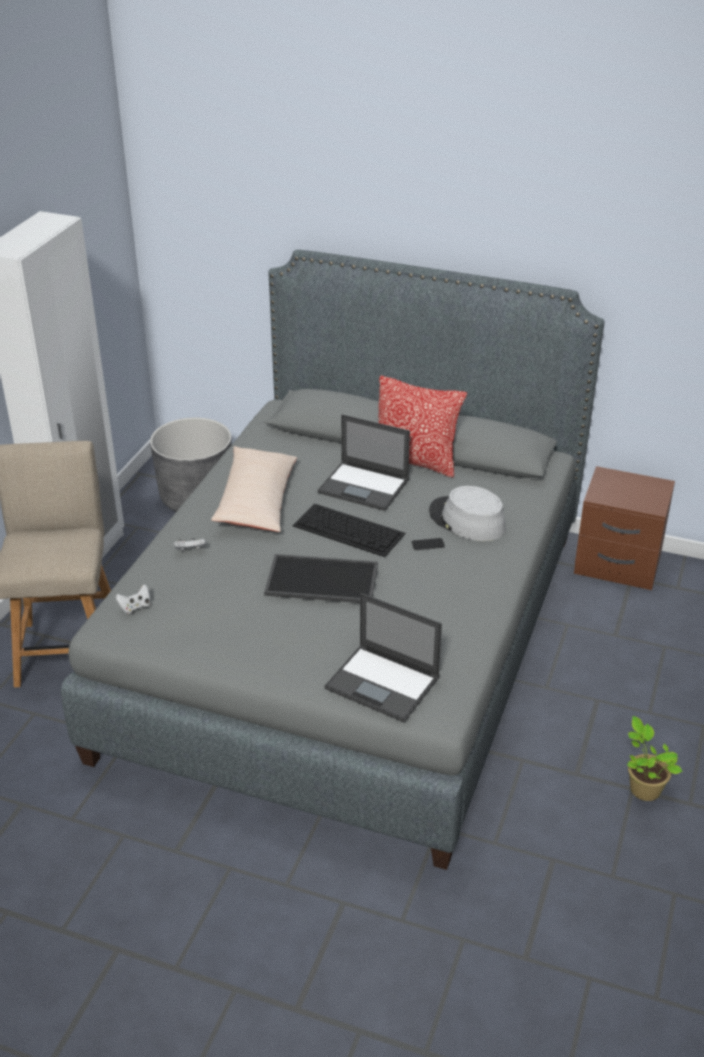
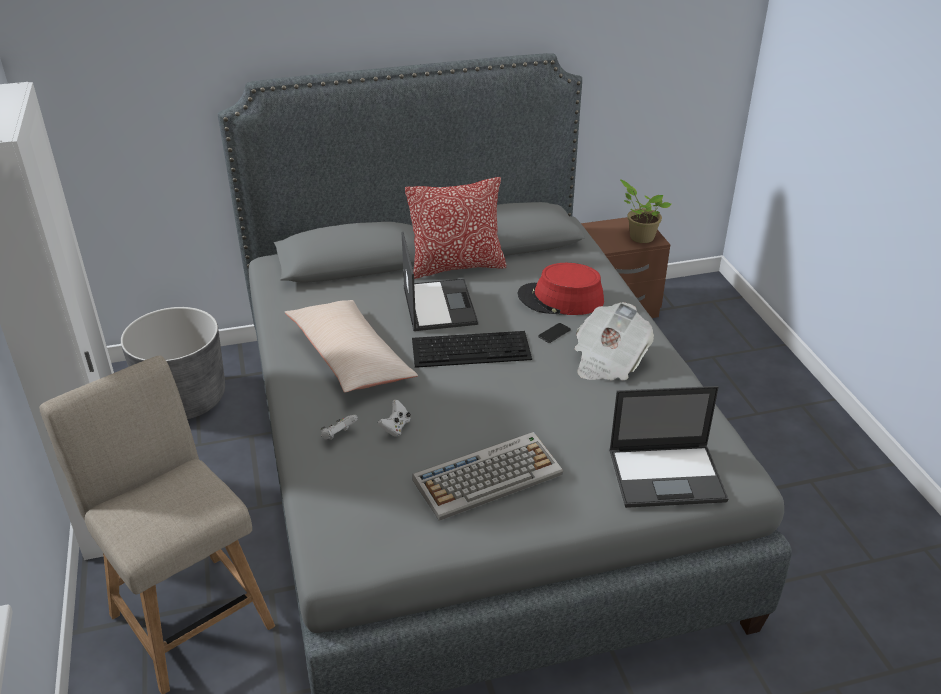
camera: 35 degrees left, 0 degrees up
white game controller [115,584,150,614] -> white game controller moved to [378,400,411,437]
tray [264,554,378,603] -> none
laptop [317,414,410,511] -> laptop turned 90 degrees counterclockwise [402,232,478,331]
grey hat [429,486,506,541] -> red hat [517,263,604,315]
potted plant [627,716,683,801] -> potted plant moved to [620,180,671,243]
none -> keyboard [412,432,563,521]
none -> newspaper [574,302,654,381]

